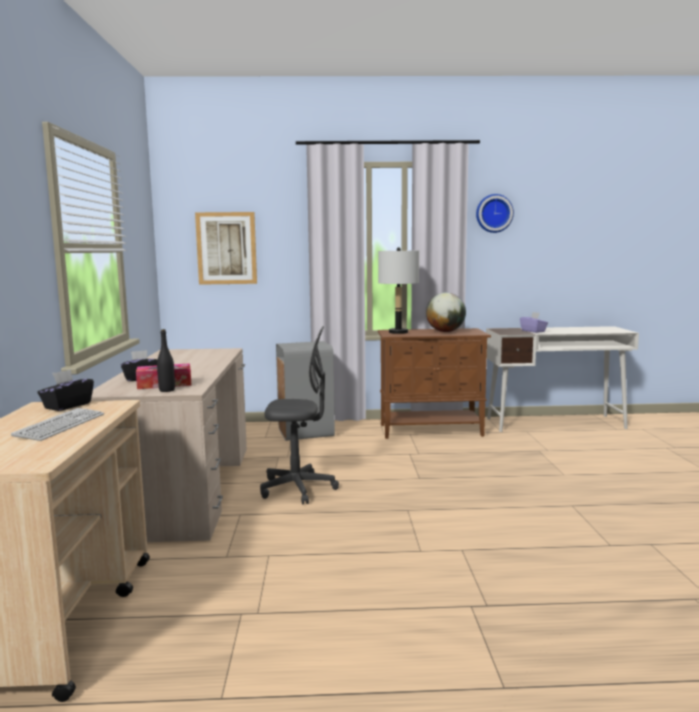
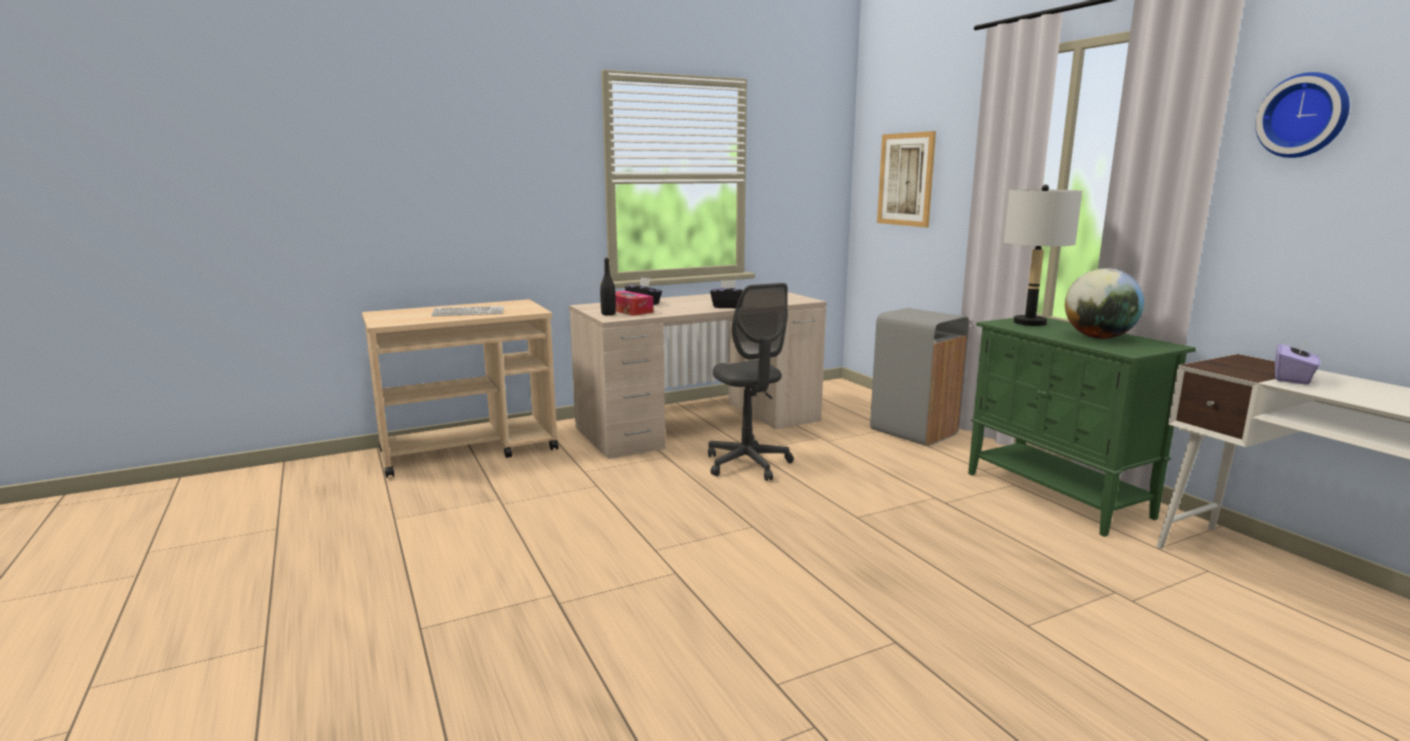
camera: 65 degrees right, 5 degrees up
black tissue box [38,369,94,411] -> black tissue box moved to [710,280,743,308]
brown cabinet [378,328,491,439] -> green cabinet [968,318,1196,537]

